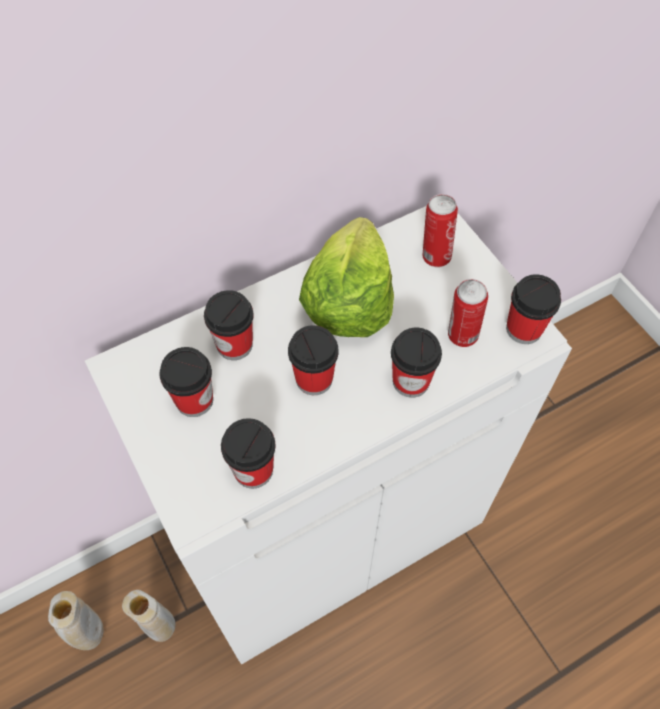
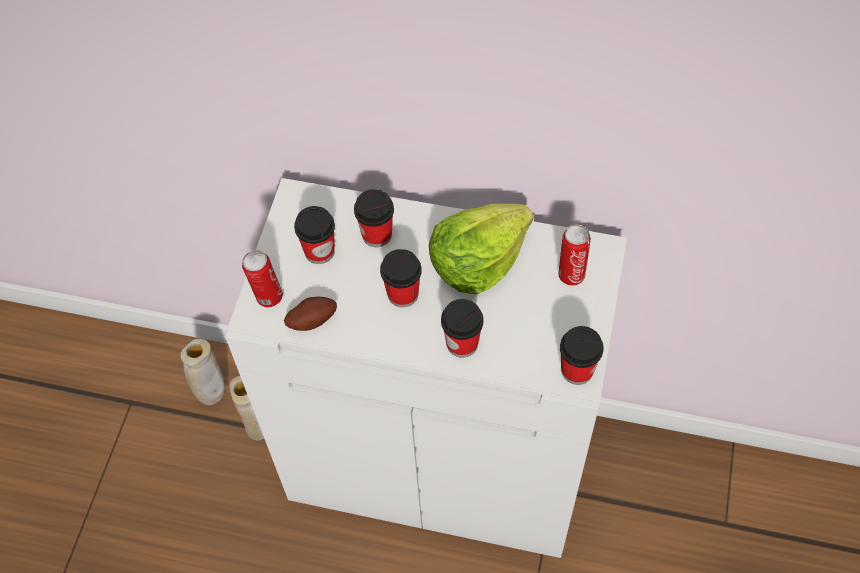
camera: 45 degrees right, 0 degrees up
cup [221,418,276,489] -> potato [284,297,337,331]
can [448,279,488,347] -> can moved to [242,250,283,307]

